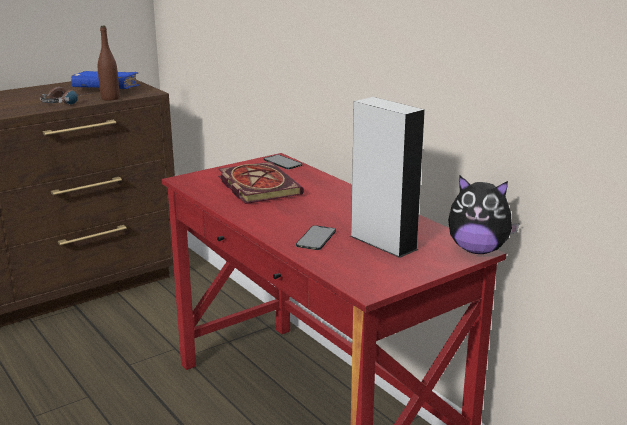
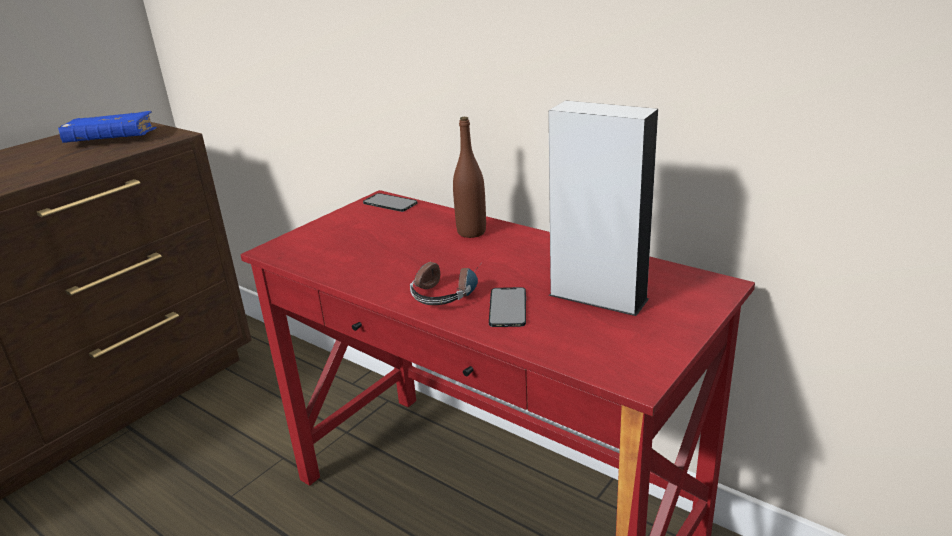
camera: 15 degrees left, 5 degrees up
headphones [40,87,88,105] -> headphones moved to [410,262,479,305]
brown bottle [98,26,119,101] -> brown bottle moved to [453,117,486,238]
book [218,162,304,204] -> none
plush toy [448,176,520,254] -> none

